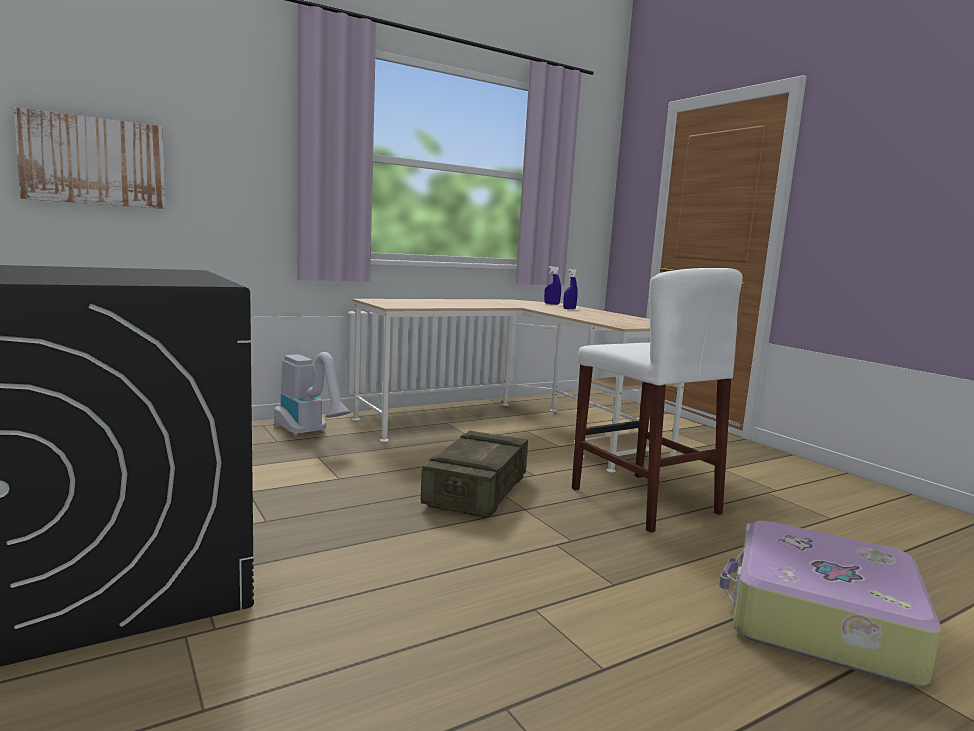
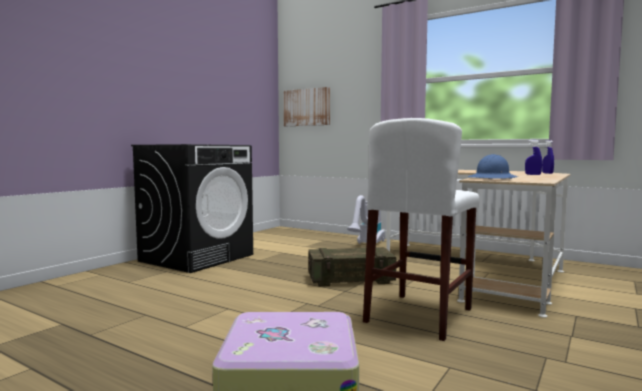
camera: 65 degrees right, 5 degrees down
none -> blue hard hat [468,154,518,179]

